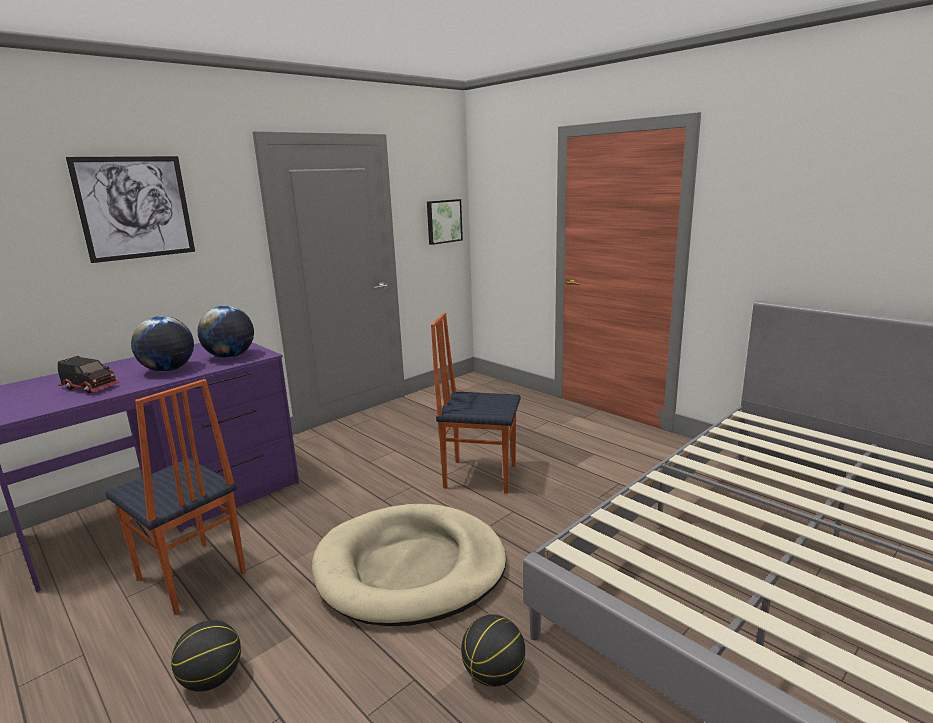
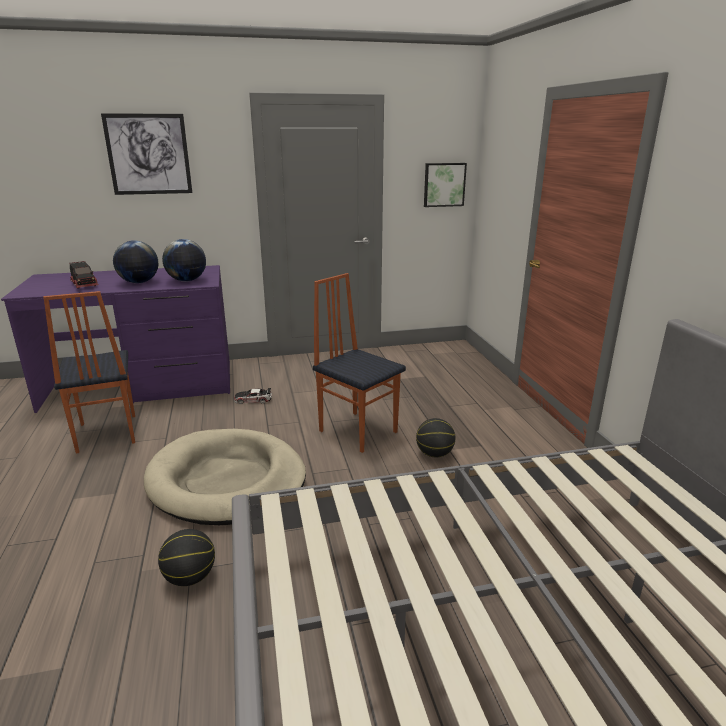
camera: 30 degrees right, 5 degrees up
basketball [171,620,241,692] -> basketball moved to [416,418,455,458]
none -> toy car [234,388,272,404]

